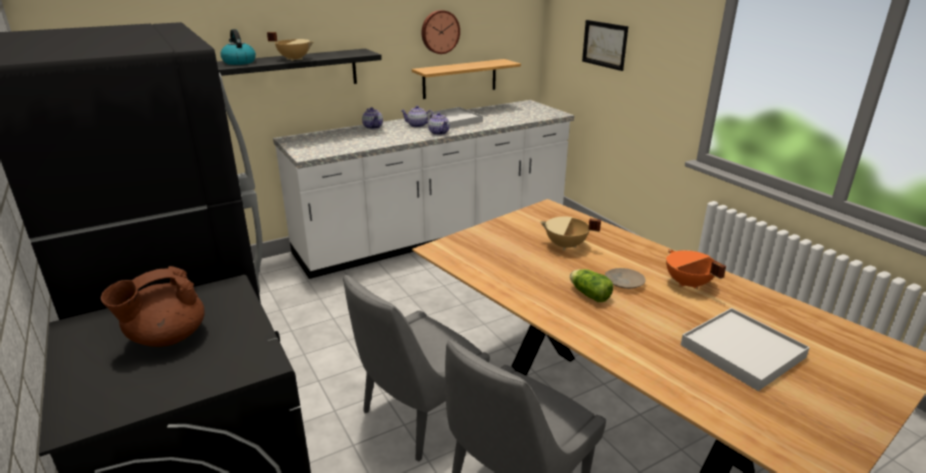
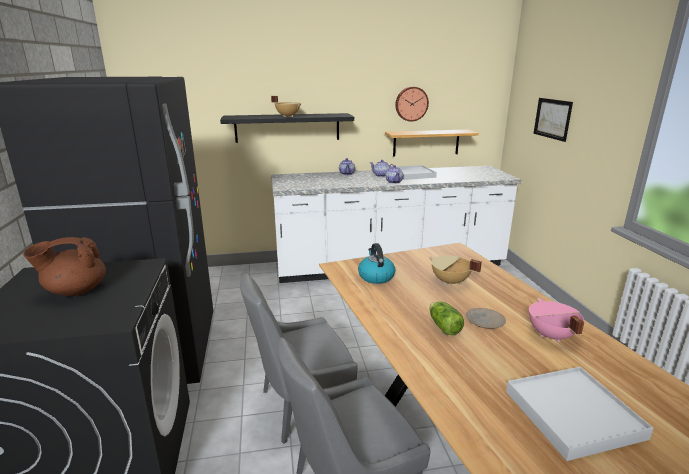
camera: 20 degrees right, 5 degrees down
kettle [220,29,256,65] -> kettle moved to [358,243,395,284]
orange cooking pot [666,249,726,289] -> pink cooking pot [529,298,585,342]

